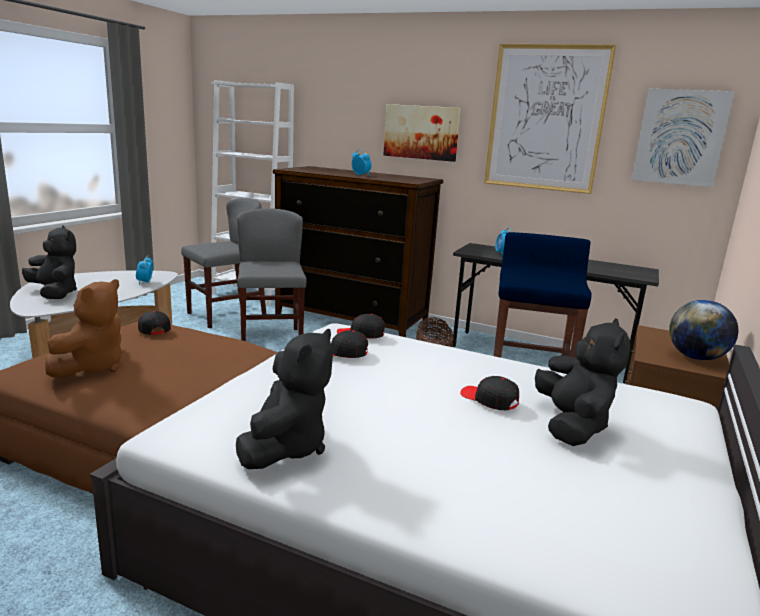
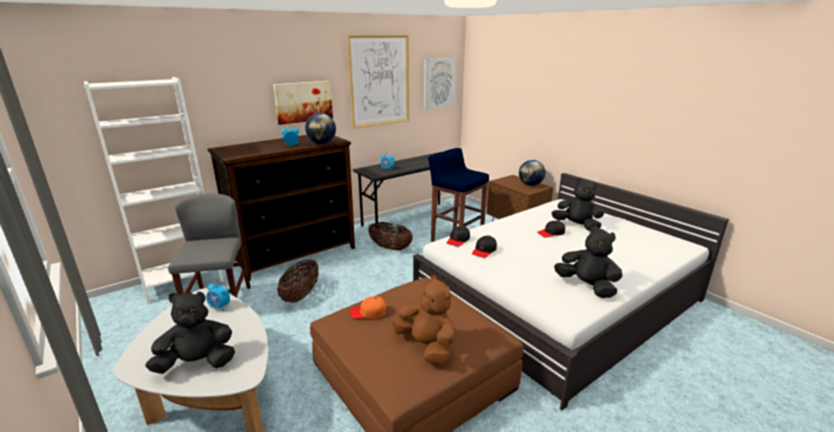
camera: 60 degrees left, 5 degrees up
black cap [138,311,171,335] -> orange cap [350,296,386,319]
grey chair [237,208,307,341] -> basket [277,259,319,303]
none -> globe [305,113,336,144]

